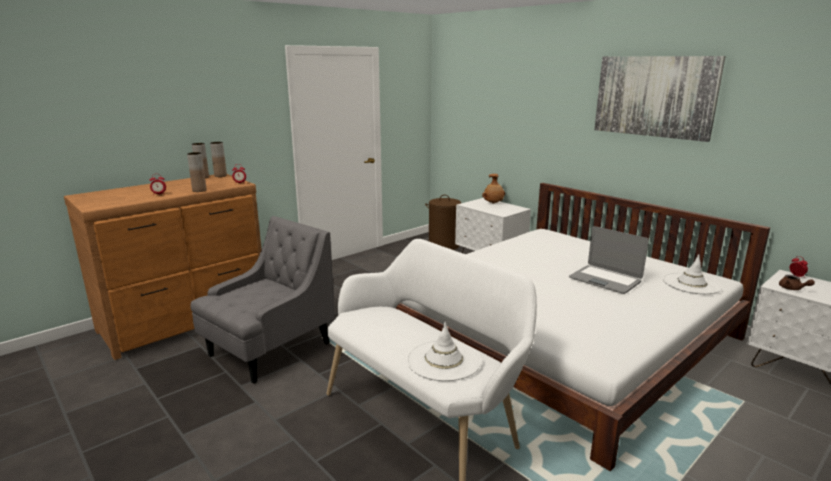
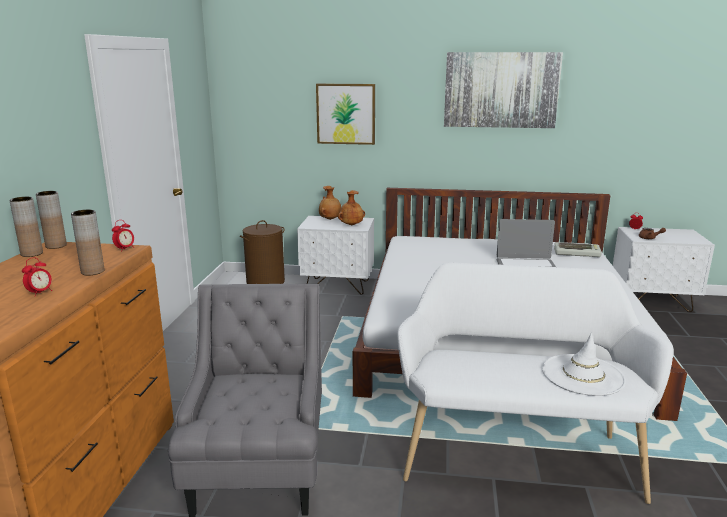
camera: 40 degrees left, 0 degrees up
white hat [663,254,722,294] -> keyboard [554,242,602,257]
none -> picture [316,84,375,145]
none -> brown vase [338,190,365,225]

